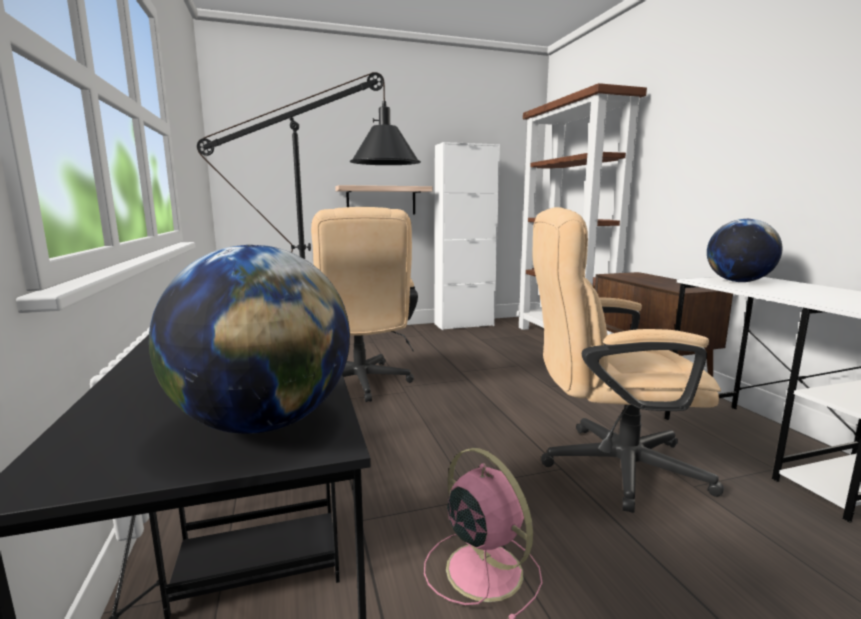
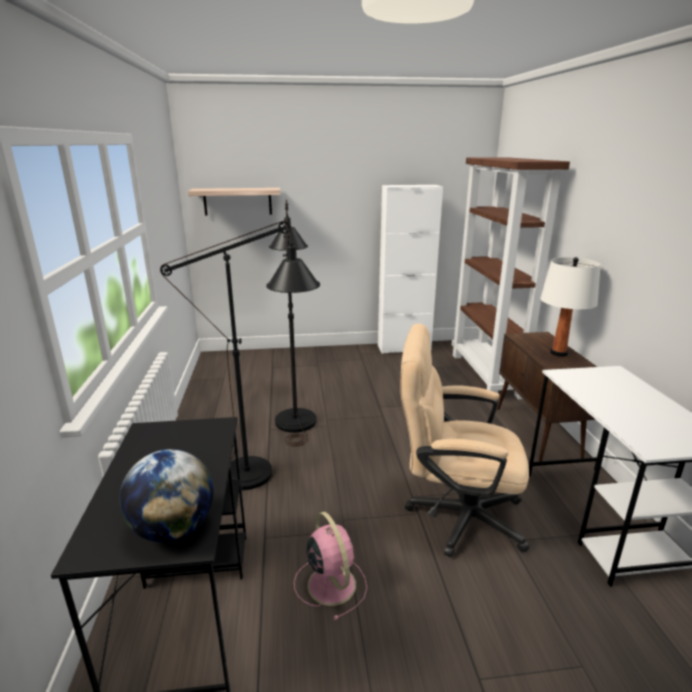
camera: 10 degrees right, 10 degrees up
beige office chair [311,207,418,402] -> black floor lamp [269,199,316,447]
shelf [335,185,432,215] -> shelf moved to [188,188,280,216]
globe [707,219,782,282] -> none
none -> white table lamp [540,257,601,357]

